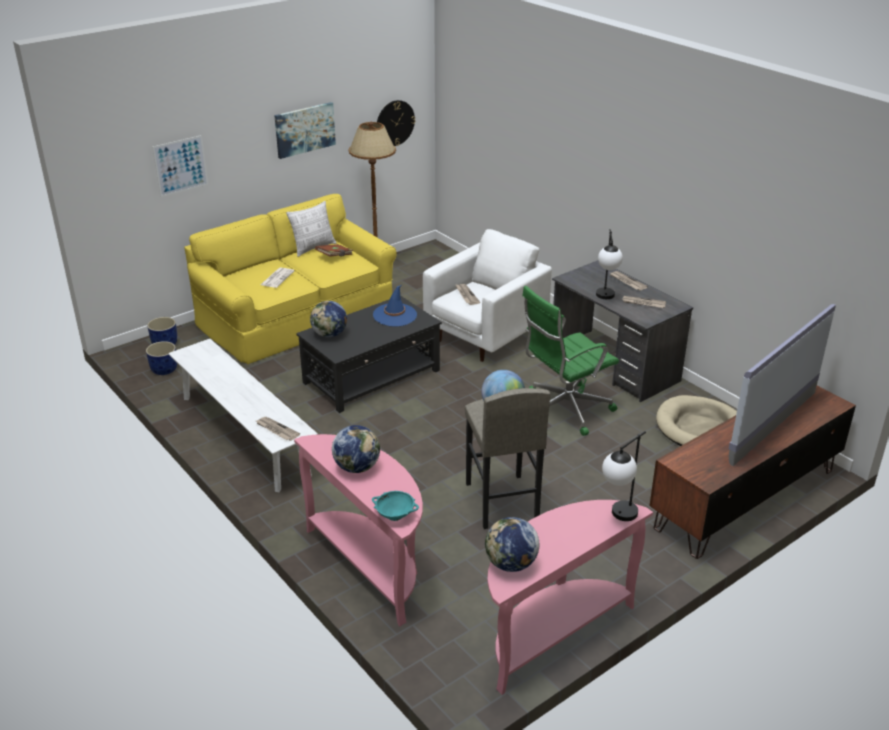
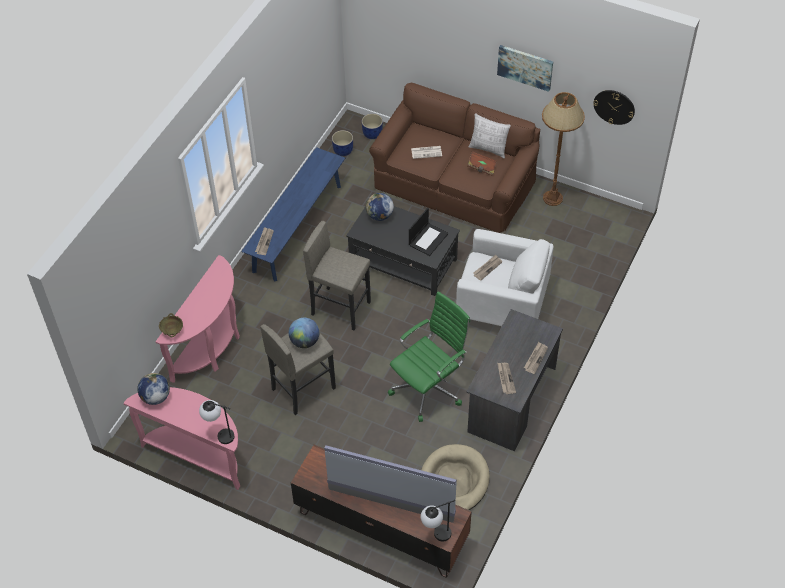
camera: 65 degrees right, 20 degrees up
picture [152,135,208,197] -> none
white bench [168,339,318,492] -> blue bench [241,147,345,282]
yellow sofa [184,194,397,364] -> brown sofa [369,83,540,233]
globe [332,425,380,473] -> none
turquoise bowl [372,491,419,521] -> beige bowl [159,313,183,337]
blue hat [373,285,417,327] -> laptop [409,208,448,256]
green office chair [522,286,619,436] -> green office chair turned 105 degrees clockwise [388,291,470,422]
table lamp [596,229,623,299] -> table lamp moved to [421,500,455,541]
none -> grey stool [303,221,371,331]

